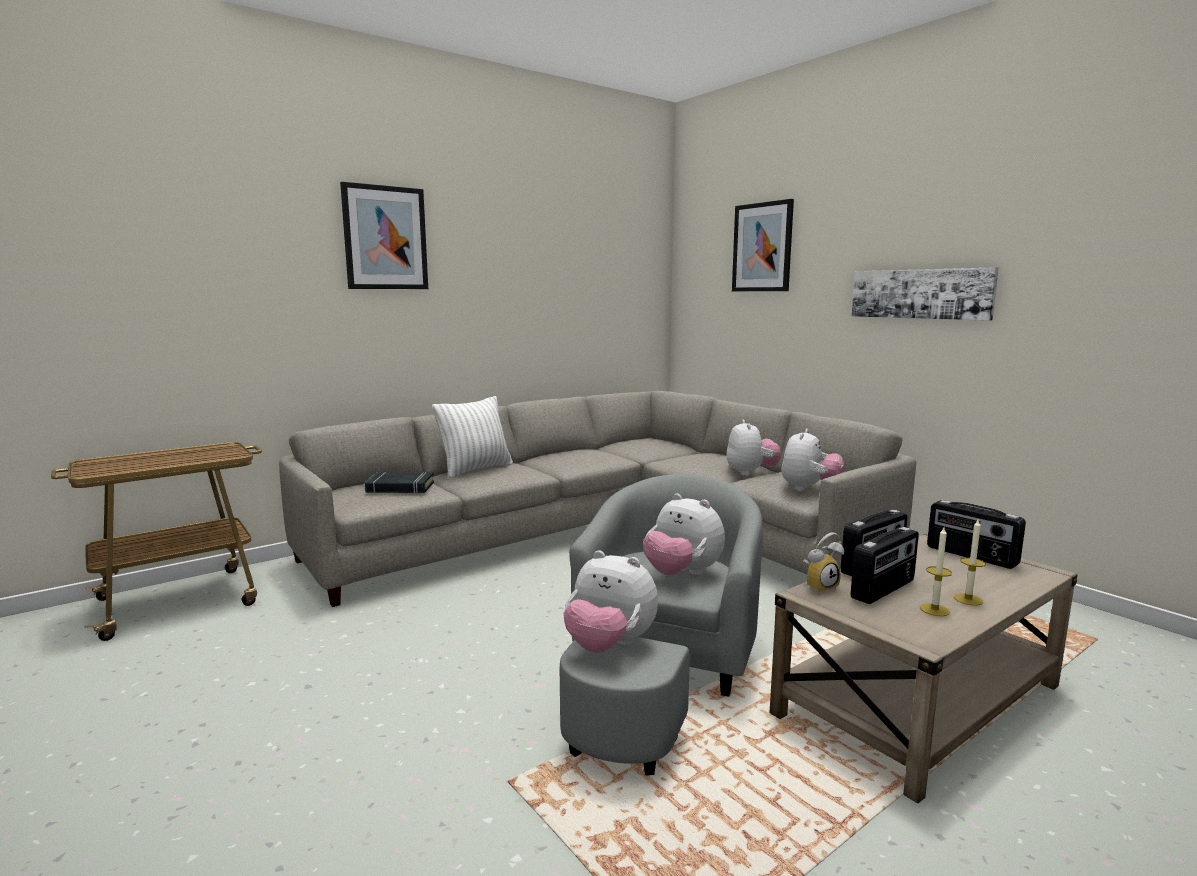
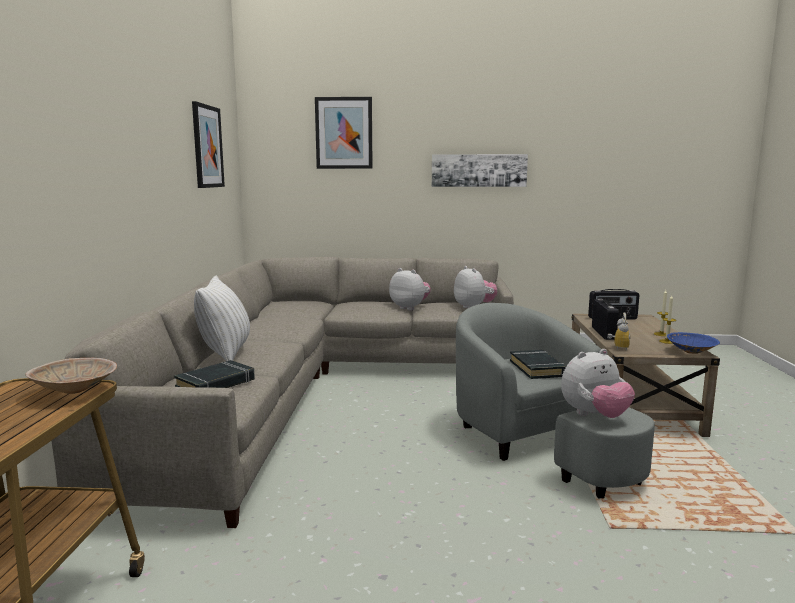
camera: 50 degrees left, 0 degrees up
picture [340,182,428,289] -> picture moved to [192,101,225,188]
plush toy [643,494,725,576] -> black book [510,350,566,379]
radio [851,527,919,604] -> none
none -> beige bowl [26,358,117,394]
none -> blue bowl [667,332,720,354]

